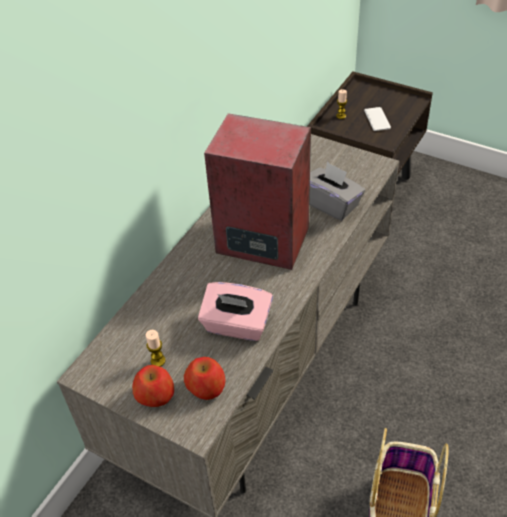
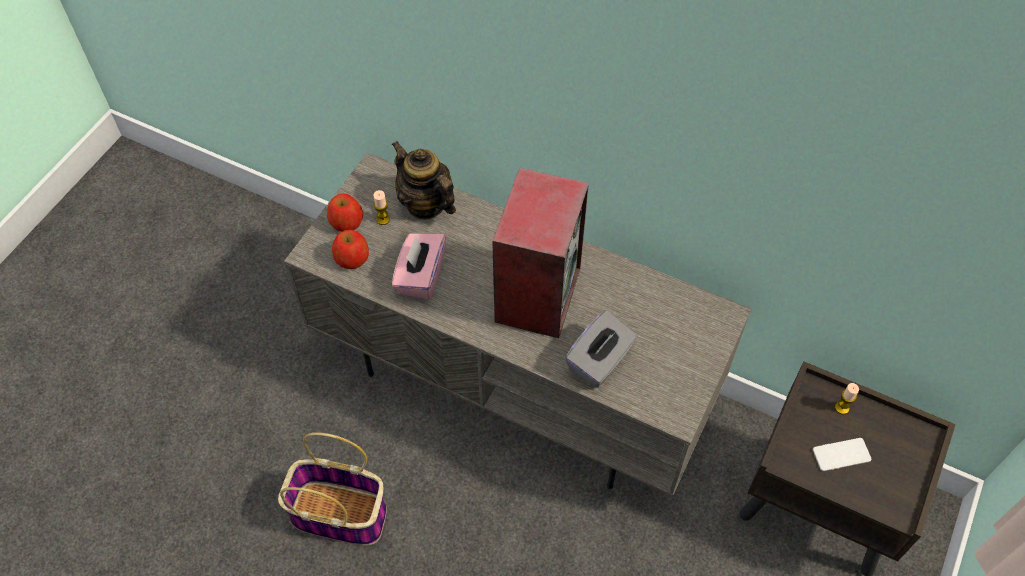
camera: 85 degrees right, 10 degrees up
none -> teapot [391,141,456,220]

